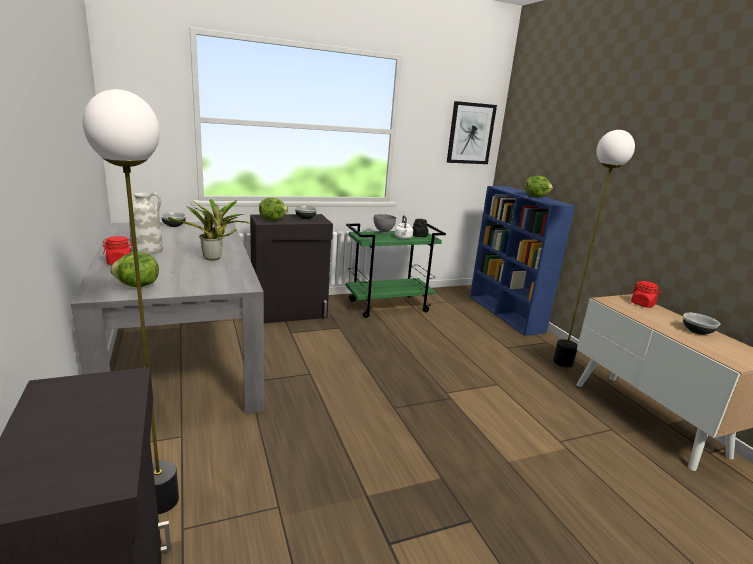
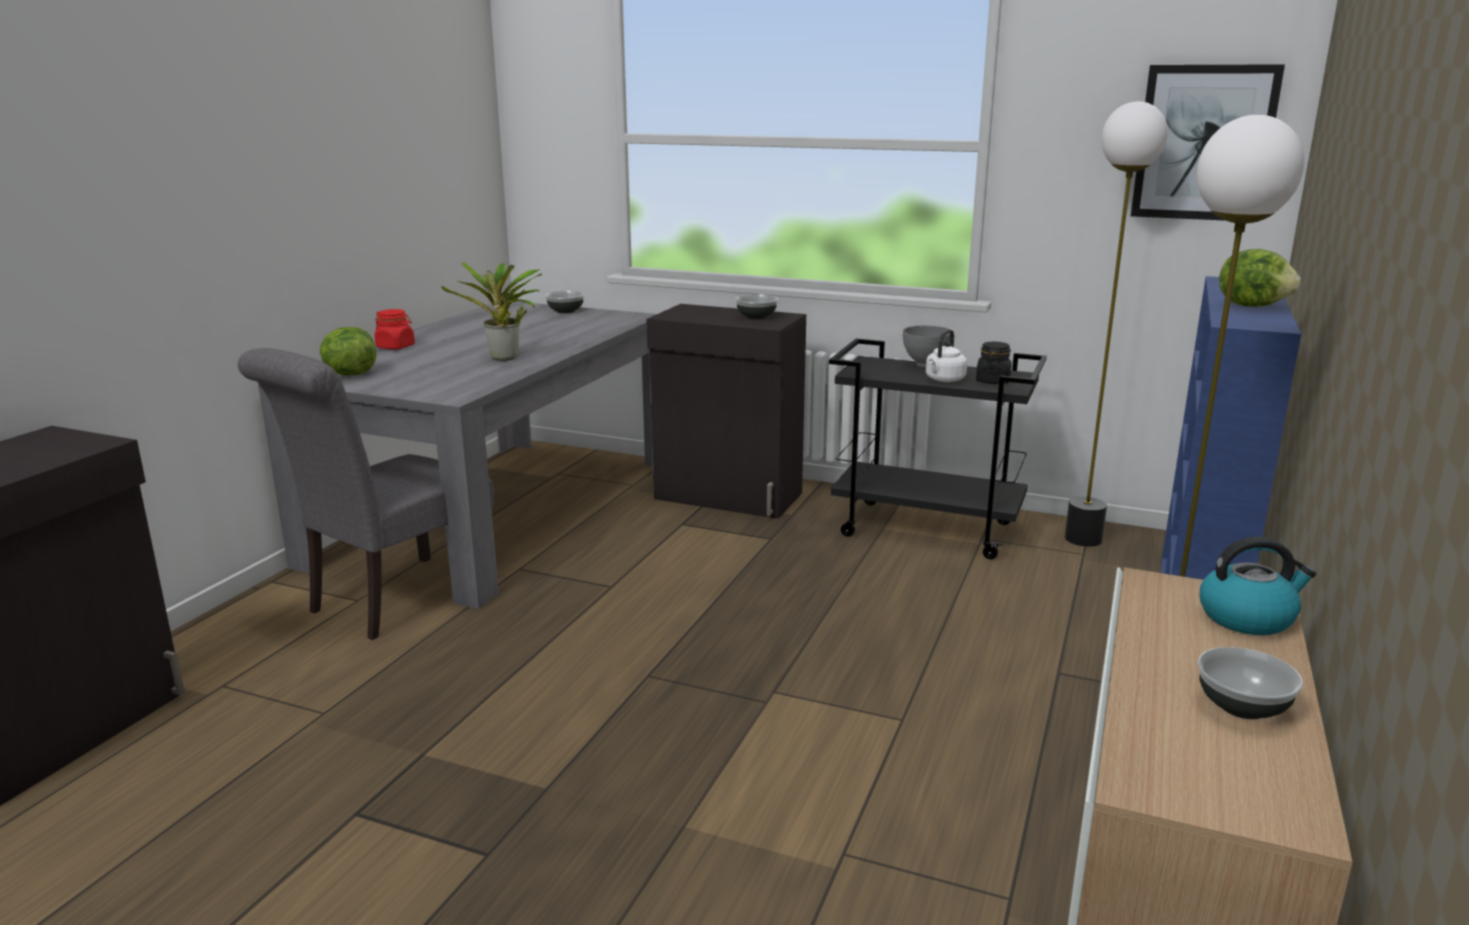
camera: 45 degrees right, 0 degrees up
floor lamp [83,89,179,514] -> floor lamp moved to [1065,101,1168,547]
white vase [129,192,163,254] -> none
lettuce [259,197,289,220] -> none
green cart [346,223,446,318] -> black cart [829,339,1047,559]
red jar [631,281,662,308] -> kettle [1200,537,1316,635]
none -> grey chair [238,348,494,640]

